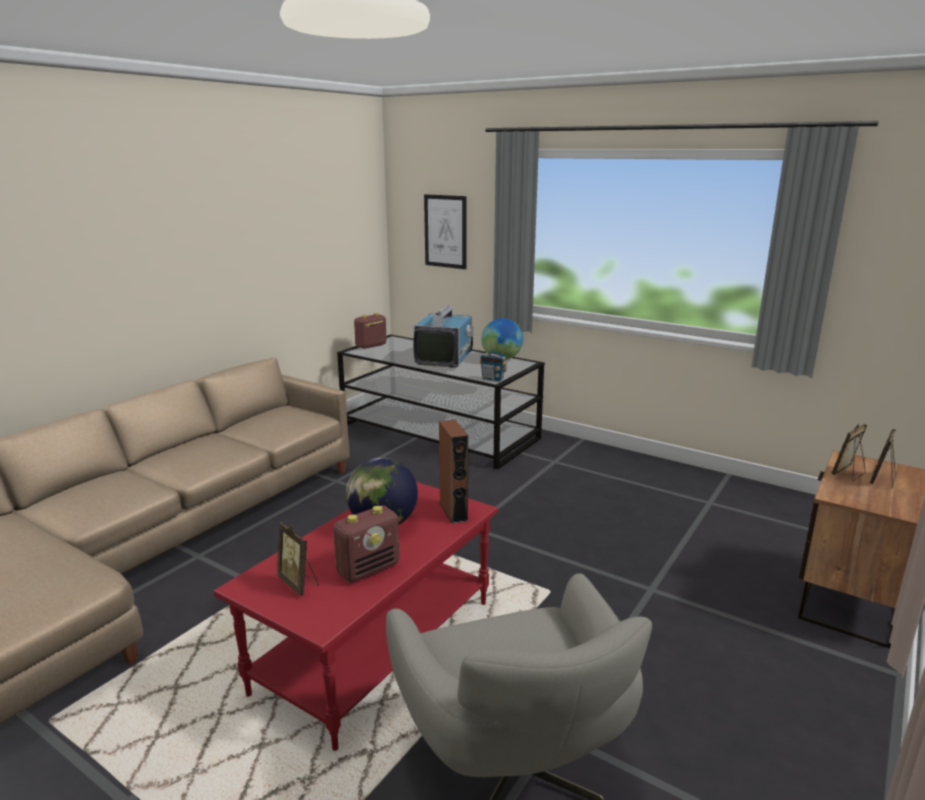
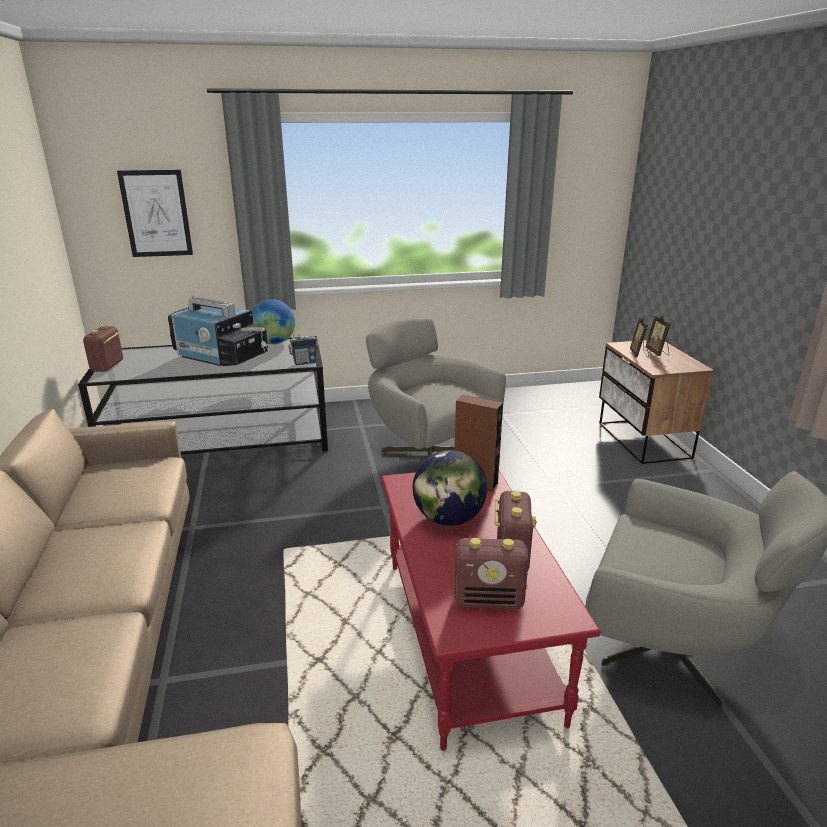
camera: 45 degrees left, 5 degrees up
picture frame [277,522,319,596] -> radio [454,538,529,609]
television [413,305,473,368] -> television turned 150 degrees clockwise [168,296,269,366]
none -> grey armchair [366,318,506,456]

